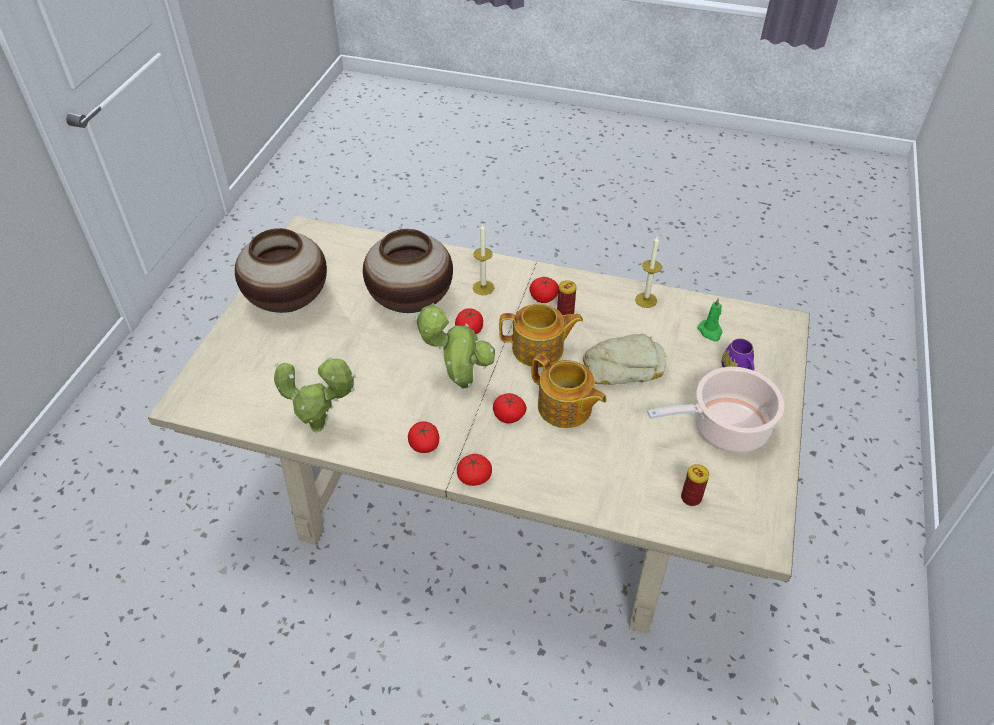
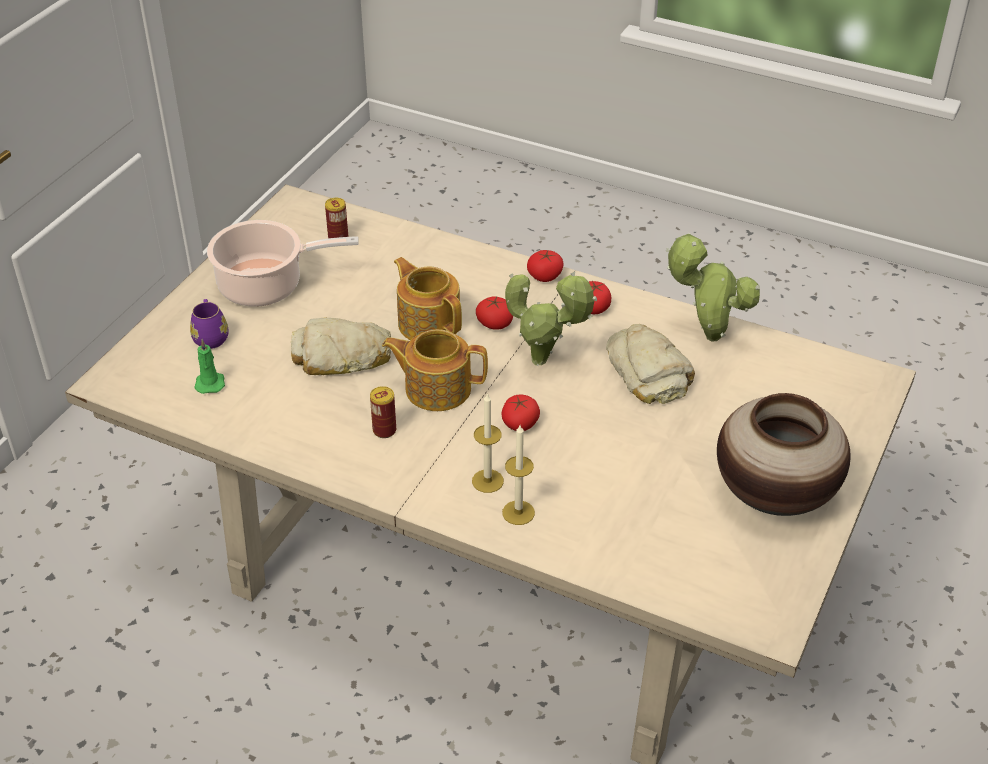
camera: 170 degrees left, 5 degrees down
vase [363,229,453,313] -> none
tomato [530,277,559,303] -> none
candle [635,236,662,308] -> candle moved to [502,425,535,525]
none -> bread [606,324,695,404]

